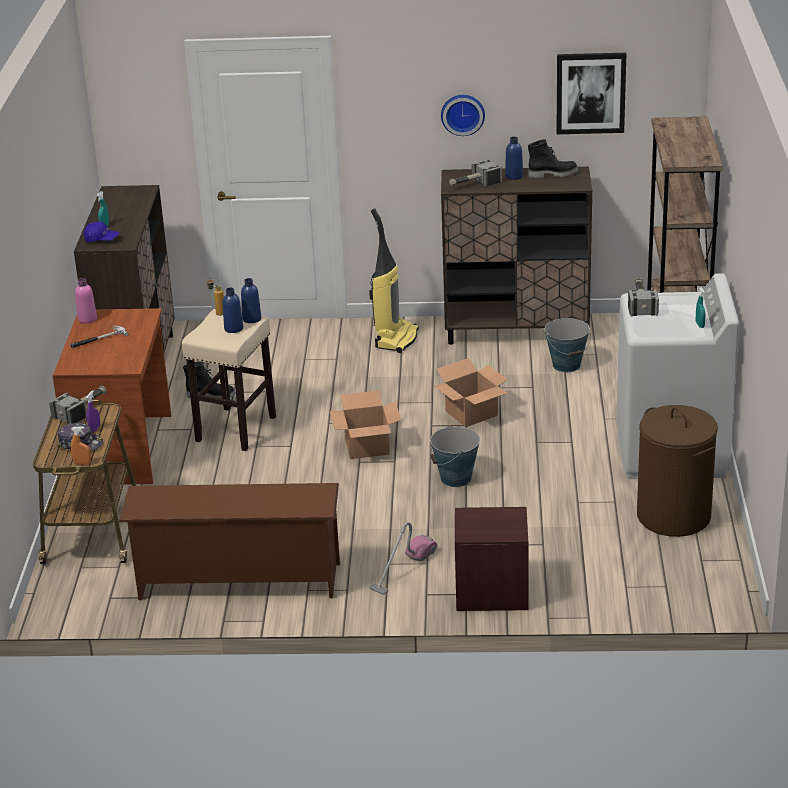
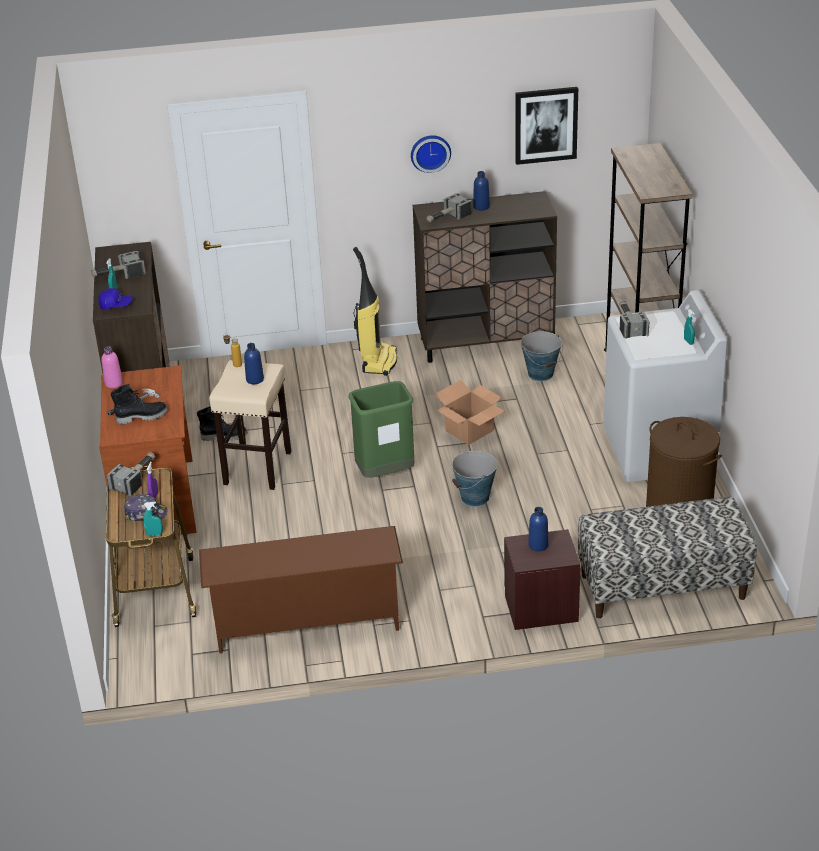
camera: 10 degrees left, 5 degrees up
orange spray bottle [71,427,91,464] -> turquoise spray bottle [143,502,163,536]
blue bottle [241,278,261,323] -> blue bottle moved to [528,507,548,551]
cardboard box [330,390,401,459] -> green trash can [348,381,414,478]
vacuum cleaner [369,522,437,595] -> none
black boot [528,139,578,178] -> black boot moved to [110,384,168,424]
none -> hammer [91,251,146,279]
none -> bench [578,497,757,618]

